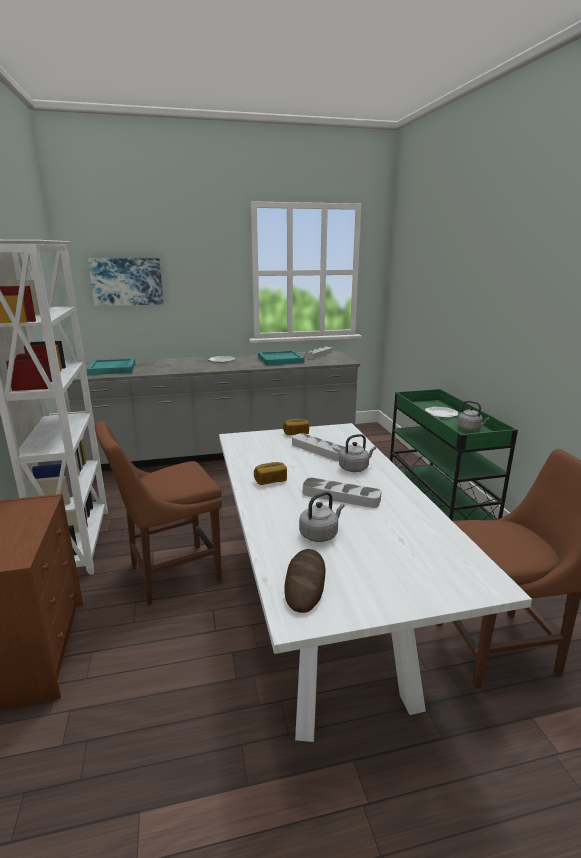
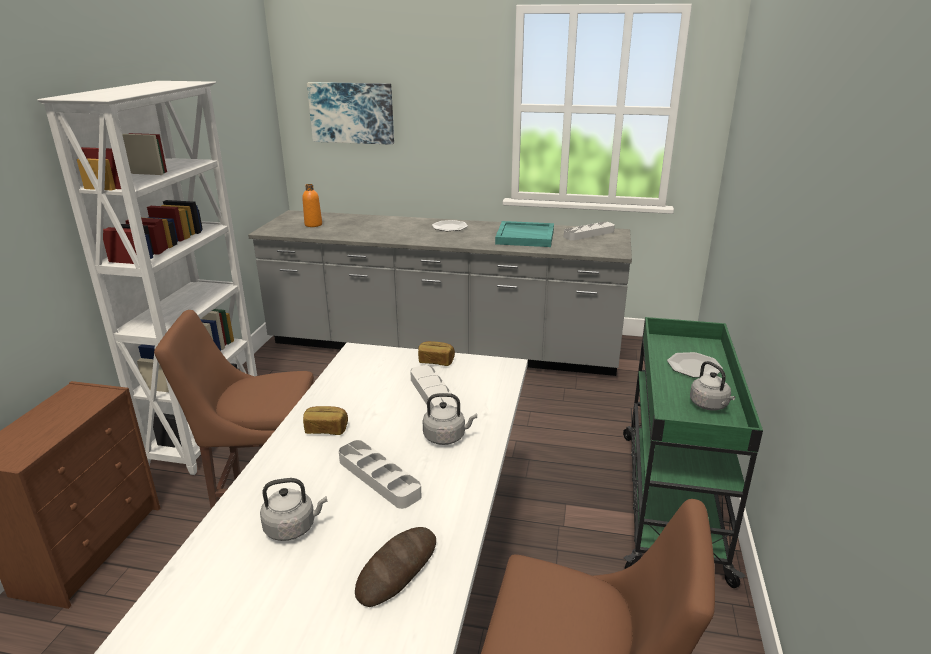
camera: 25 degrees right, 5 degrees up
turquoise tray [87,358,136,375] -> orange bottle [302,184,322,227]
bread [284,549,326,613] -> bread moved to [355,527,436,607]

